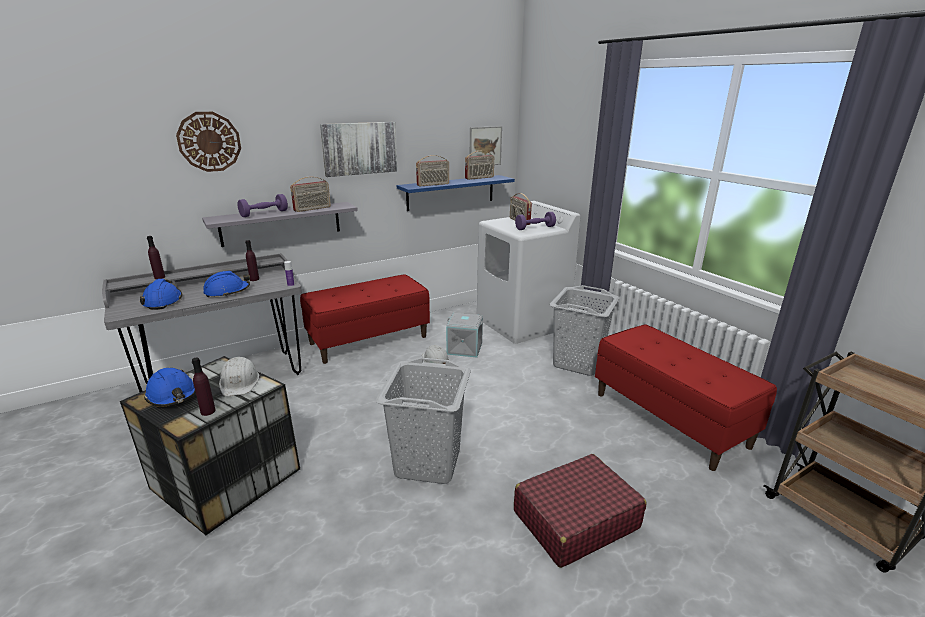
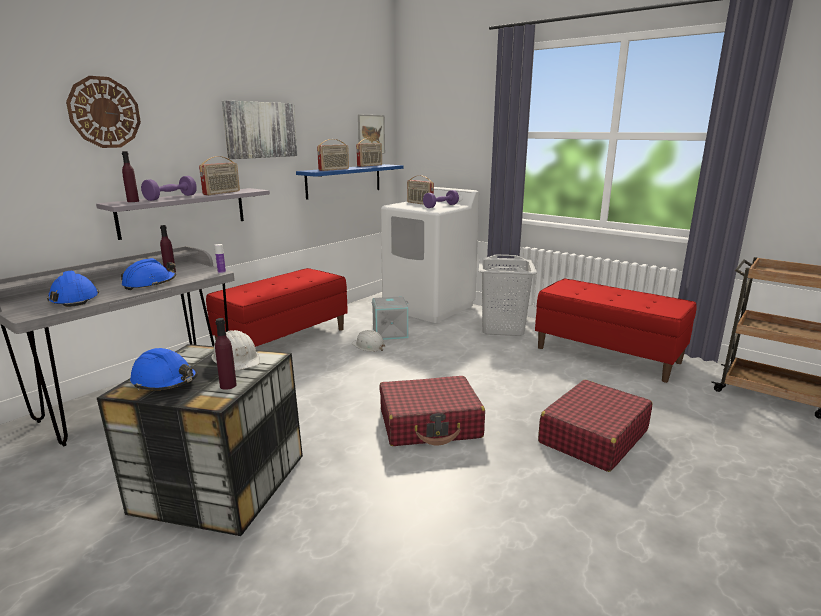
camera: 20 degrees left, 5 degrees down
purple bottle [147,236,165,279] -> purple bottle moved to [122,151,139,202]
grey laundry basket [376,357,471,484] -> red suitcase [380,376,485,446]

